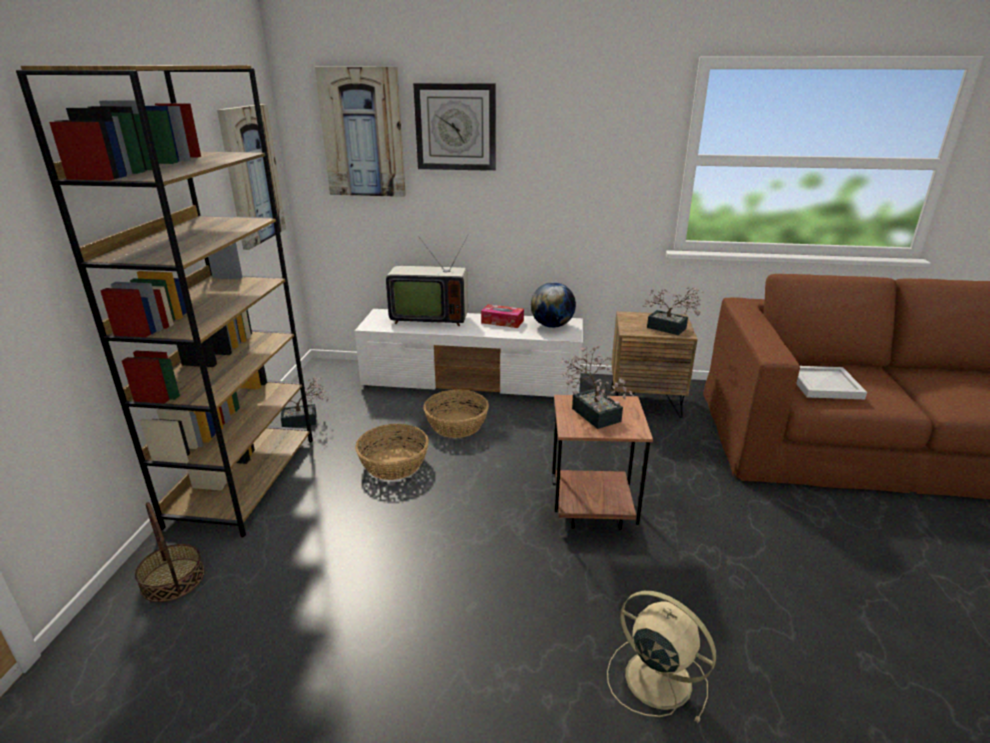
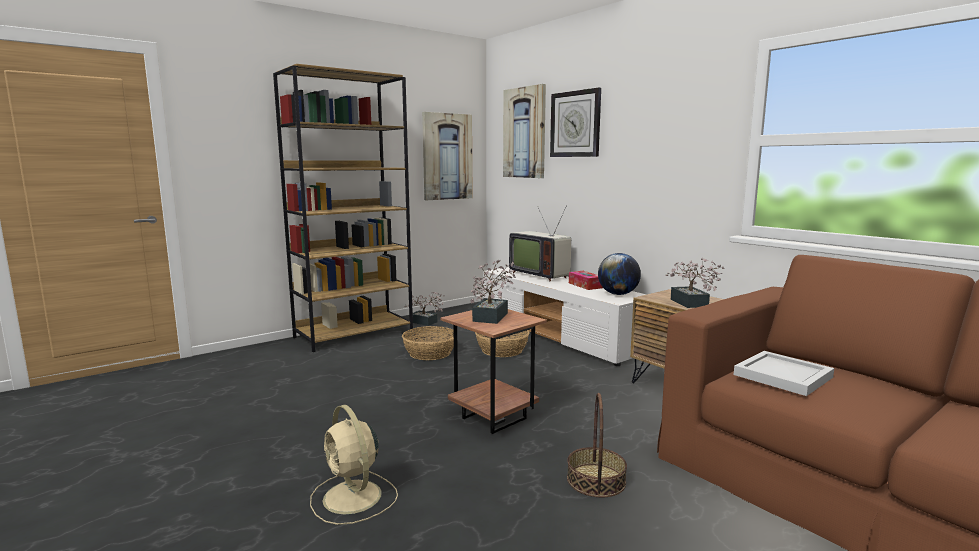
camera: 45 degrees right, 15 degrees down
basket [135,502,205,602] -> basket moved to [567,393,627,498]
beige fan [607,591,716,723] -> beige fan turned 150 degrees clockwise [310,405,398,525]

